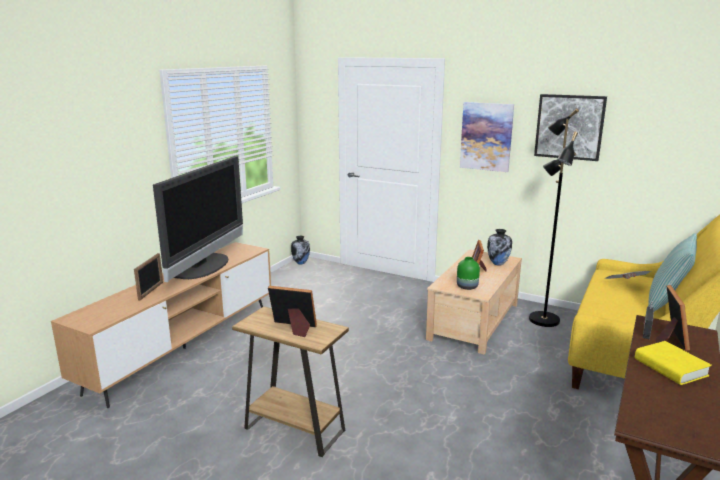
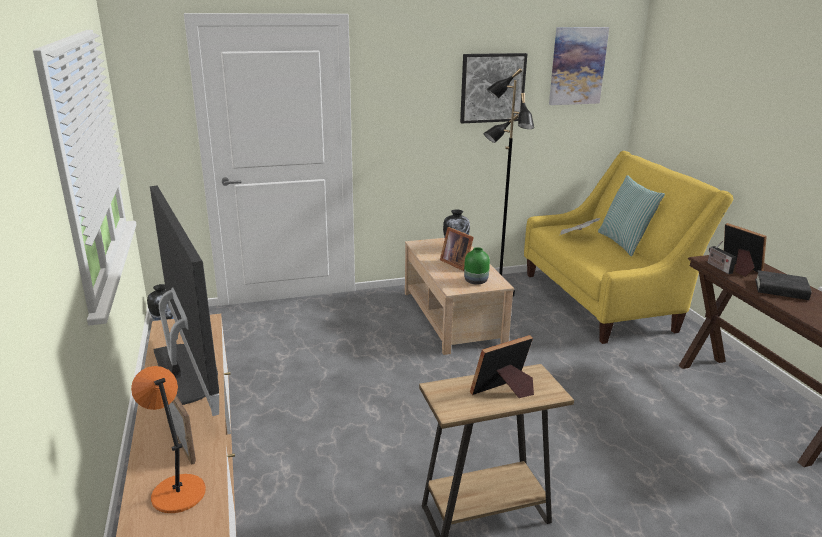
camera: 45 degrees left, 5 degrees up
picture [460,102,514,172] -> picture moved to [549,27,609,105]
yellow book [635,341,712,385] -> black book [755,270,811,300]
none -> orange table lamp [131,366,206,513]

